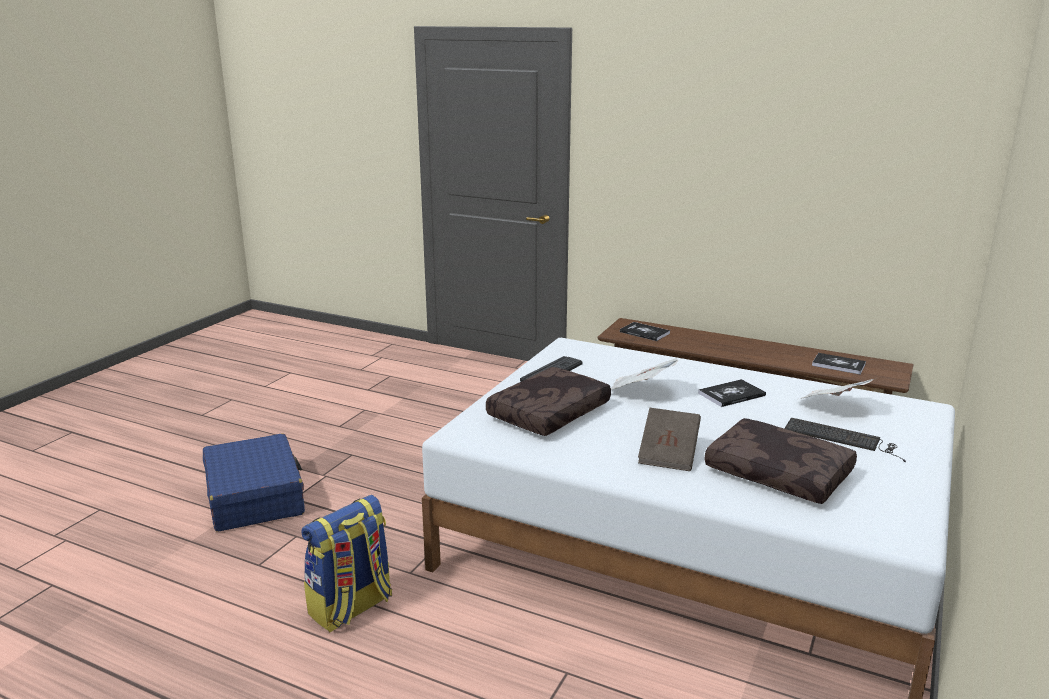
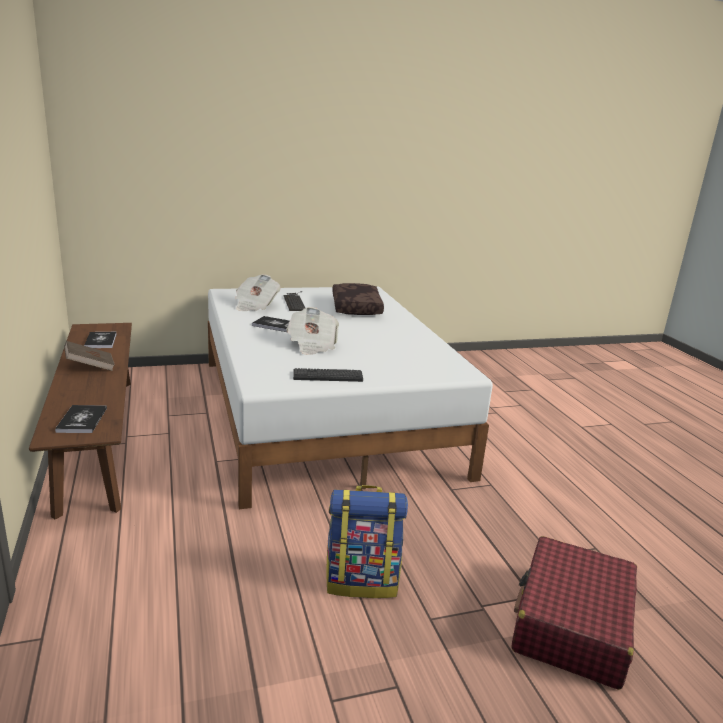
camera: 135 degrees left, 0 degrees up
blue suitcase [203,433,305,532] -> red suitcase [511,536,637,690]
backpack [301,495,392,632] -> backpack moved to [326,485,408,598]
brown pillow [486,367,611,436] -> none
brown book [638,408,701,471] -> brown book moved to [64,341,115,371]

